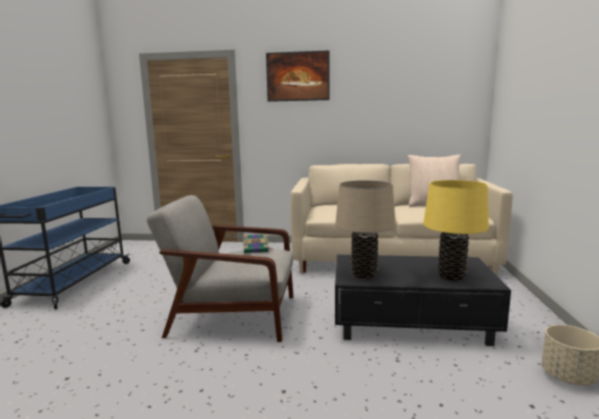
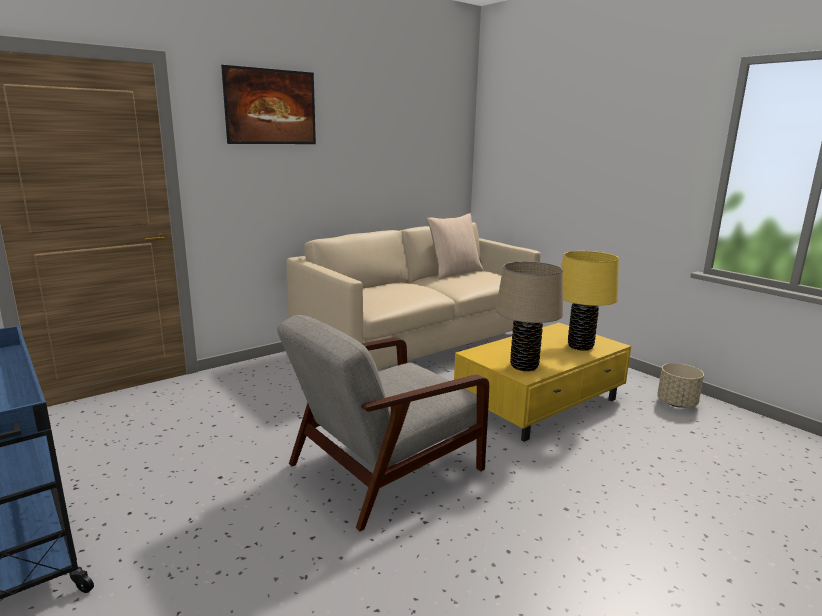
camera: 45 degrees left, 5 degrees up
book [243,234,273,253] -> none
black coffee table [335,255,511,346] -> yellow coffee table [454,323,631,442]

